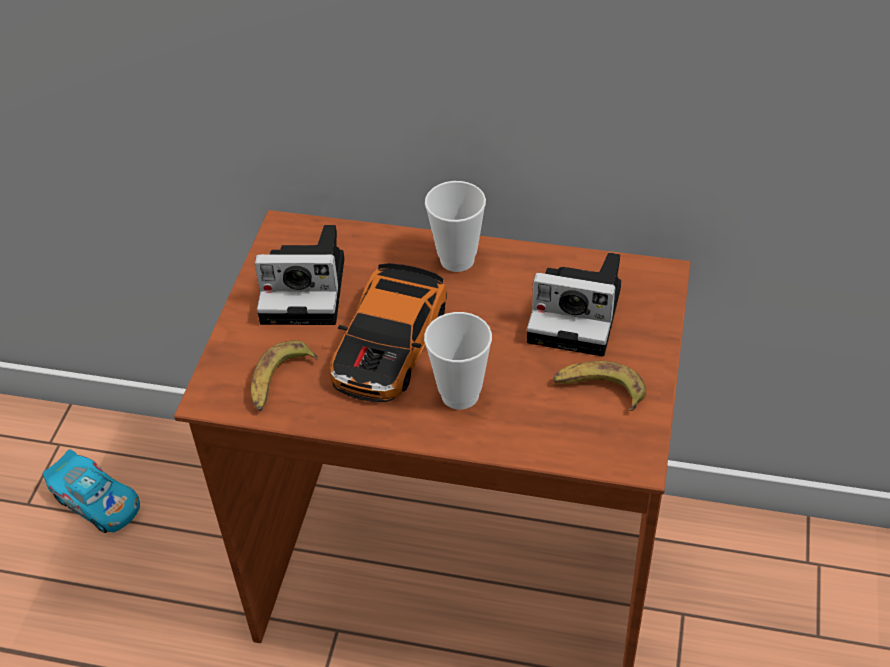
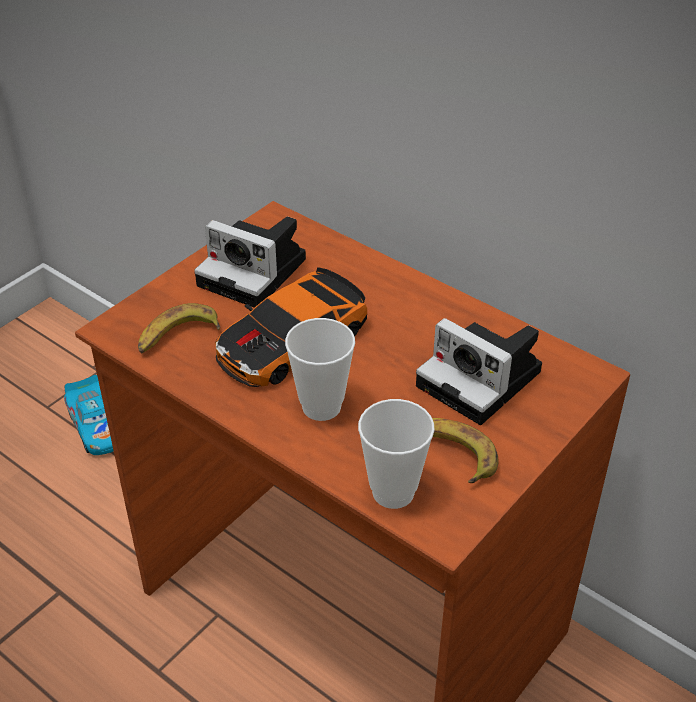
camera: 25 degrees right, 5 degrees down
cup [425,181,486,272] -> cup moved to [358,399,435,509]

